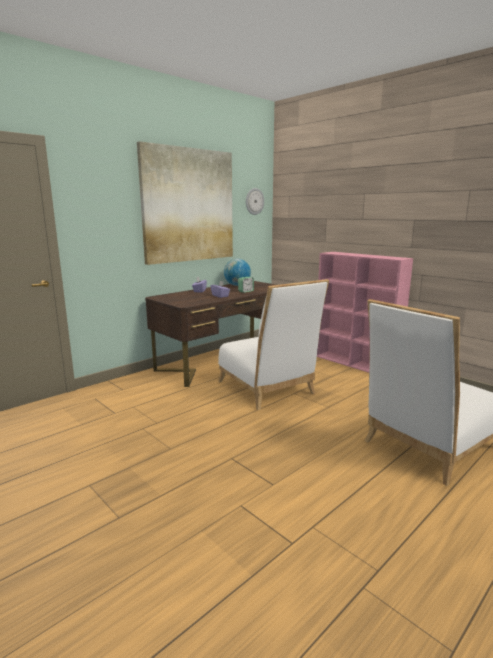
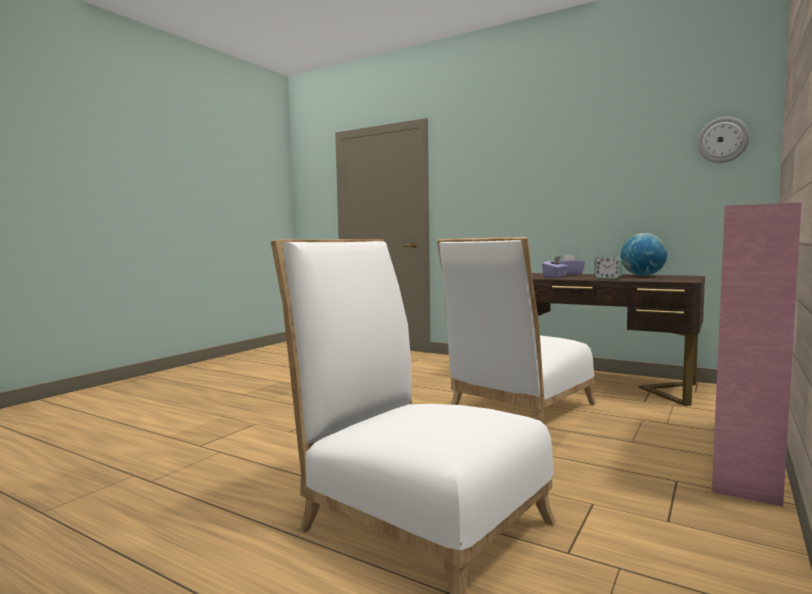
camera: 75 degrees right, 10 degrees down
picture [137,141,233,265] -> none

